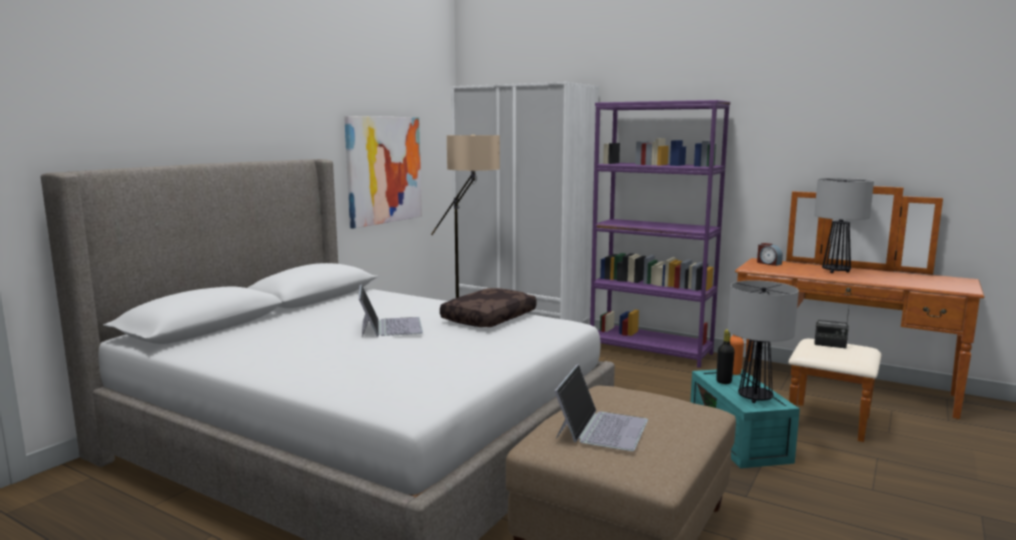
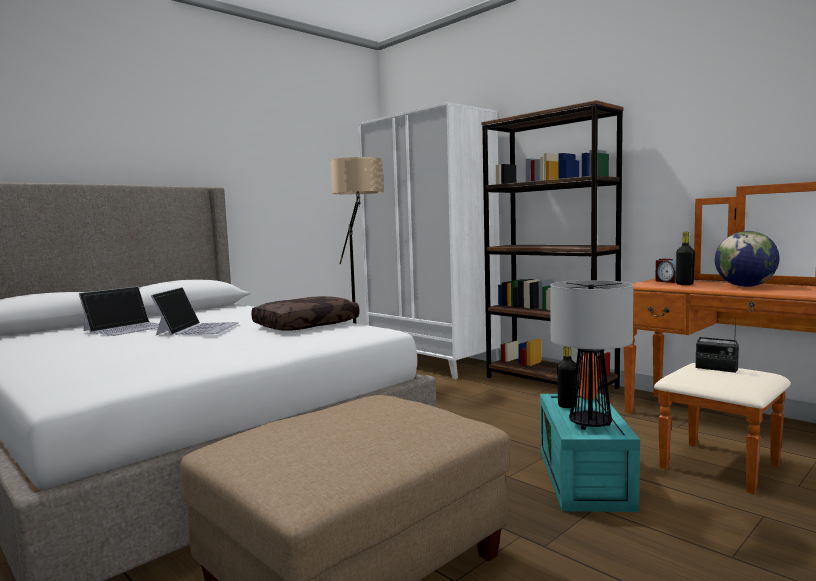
camera: 15 degrees right, 5 degrees down
picture [344,116,422,229] -> none
laptop [555,364,648,451] -> laptop moved to [79,286,159,336]
purple bookcase [590,100,730,368] -> brown bookcase [482,100,624,390]
table lamp [814,178,874,273] -> globe [715,231,779,287]
none -> black bottle [676,232,695,285]

